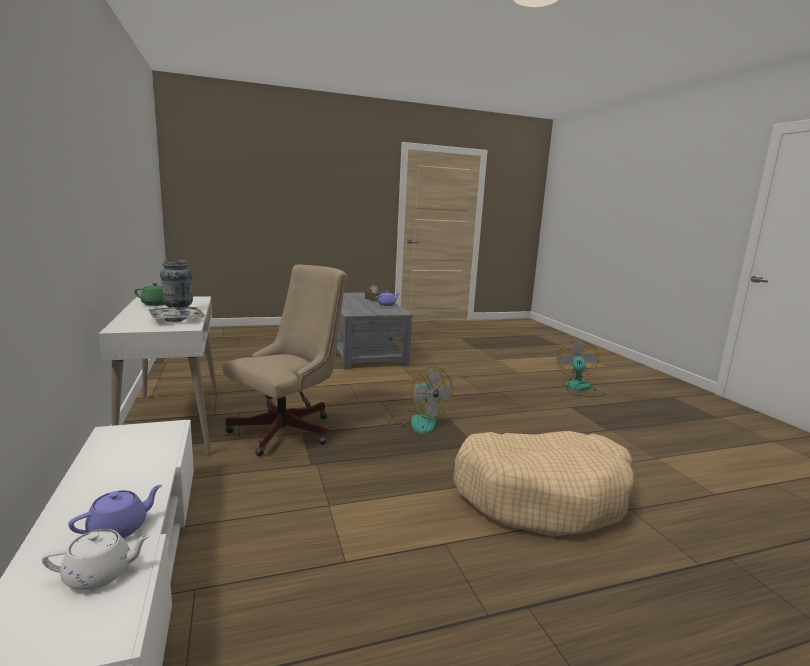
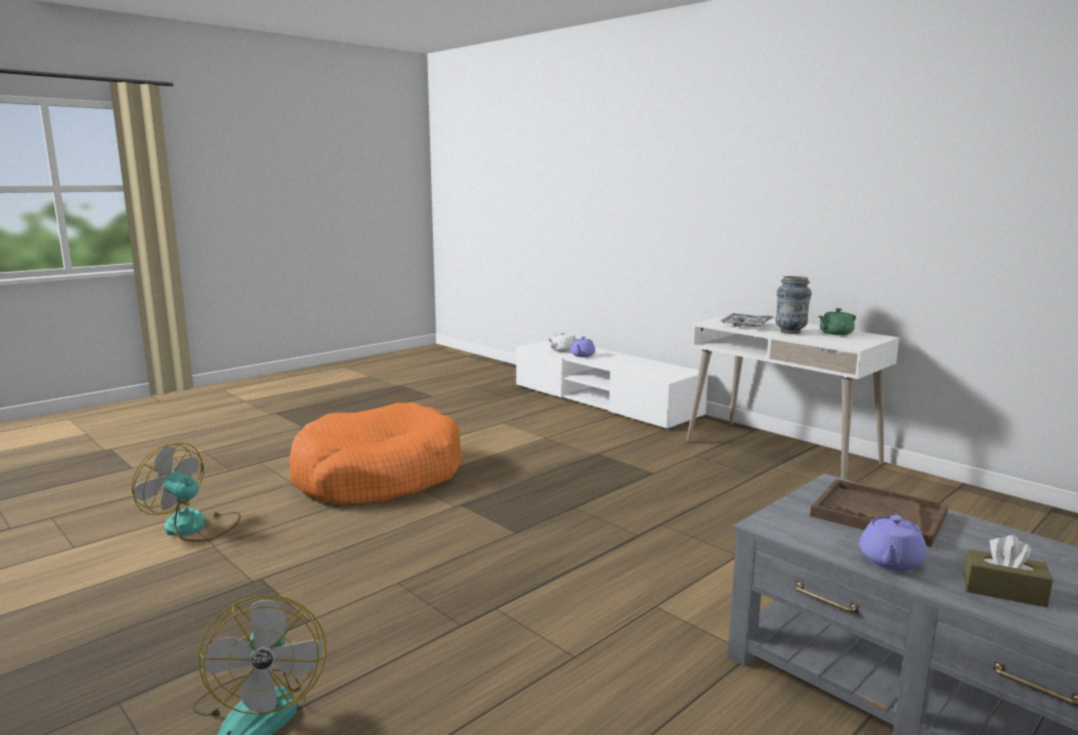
camera: 155 degrees right, 0 degrees up
beige office chair [223,264,348,456] -> none
fan [388,367,453,434] -> fan moved to [132,443,241,542]
beige dog bed [453,431,634,537] -> orange dog bed [289,402,462,505]
none -> brown tray [810,479,949,547]

